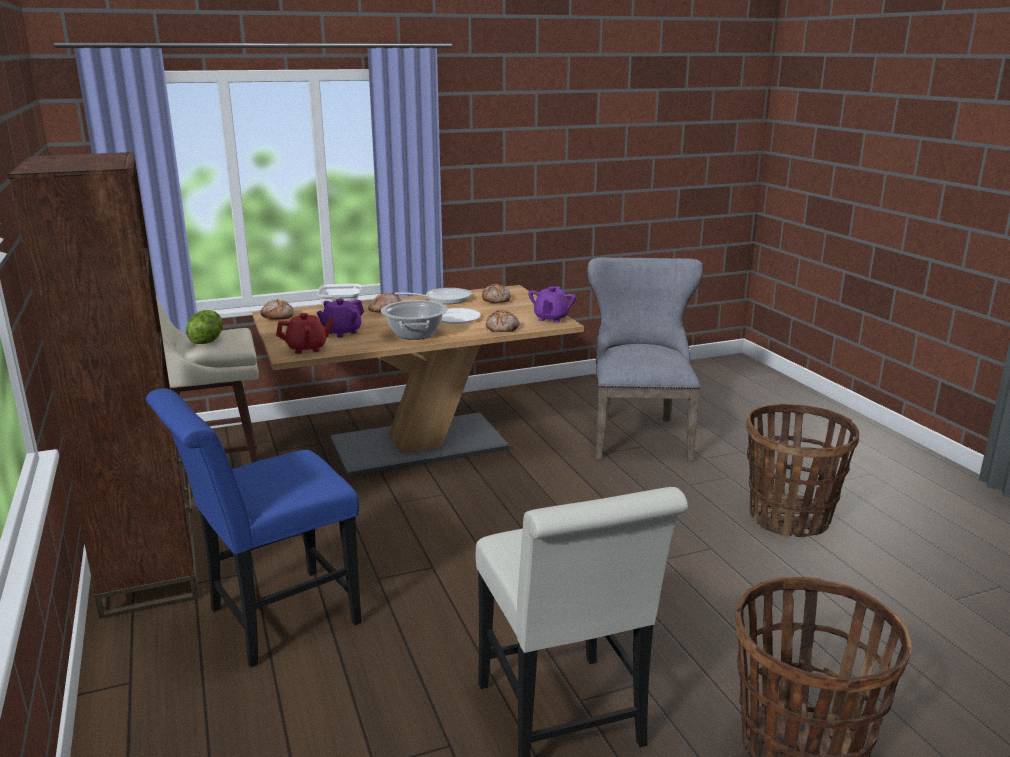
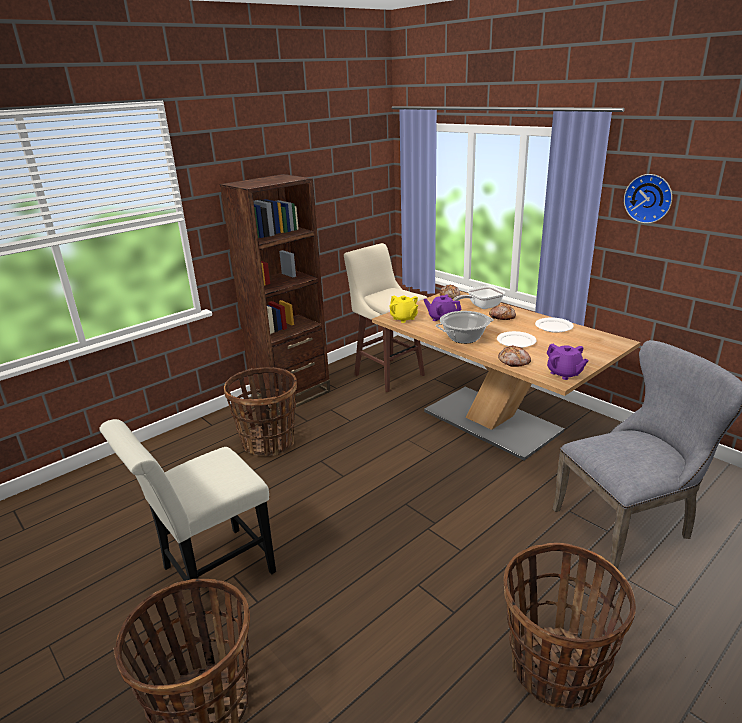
camera: 70 degrees right, 5 degrees up
blue chair [146,388,362,667] -> basket [224,367,297,456]
lettuce [186,310,223,344] -> none
red teapot [276,313,334,354] -> yellow teapot [389,295,418,323]
frying pan [395,288,471,304] -> white plate [535,317,574,333]
bread [482,284,510,303] -> none
purple teapot [528,286,576,323] -> purple teapot turned 120 degrees counterclockwise [547,344,589,380]
none -> wall clock [624,174,672,224]

